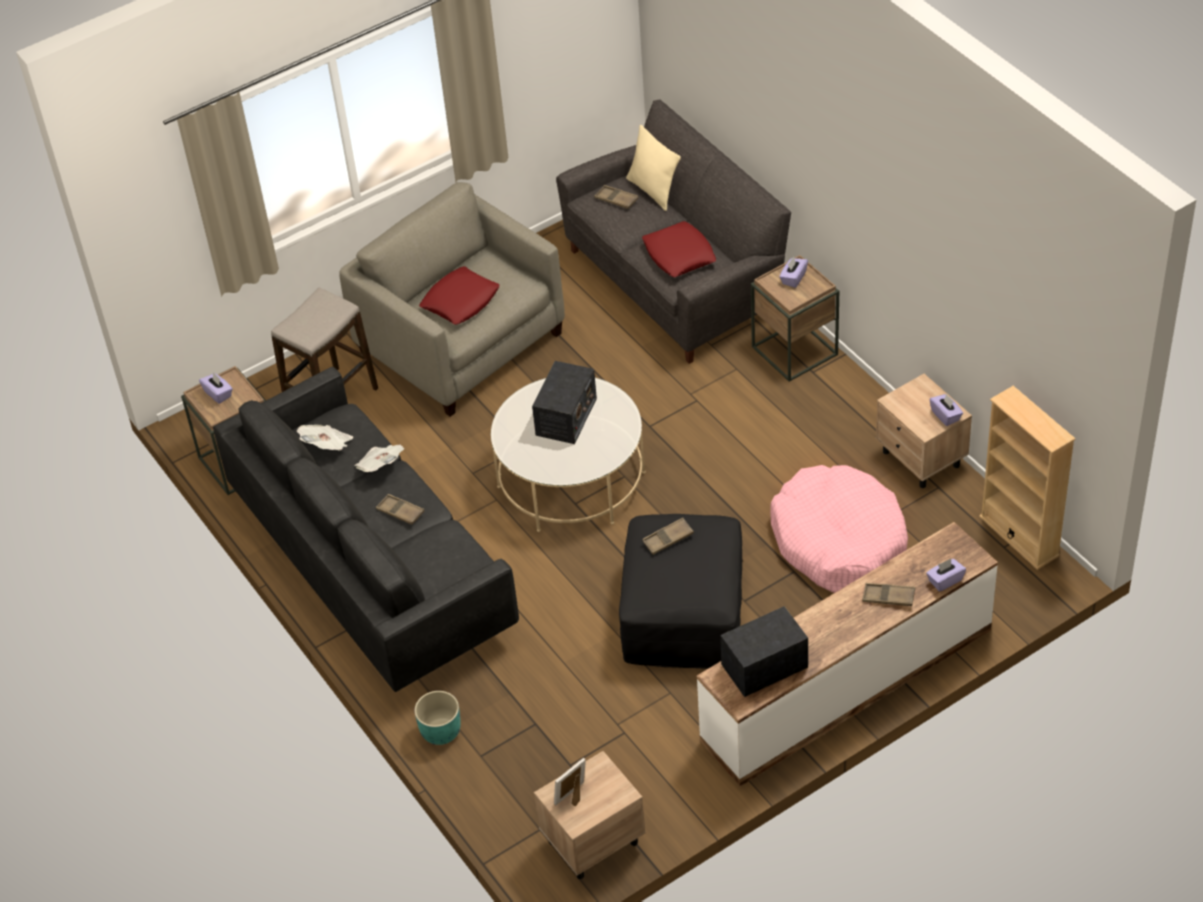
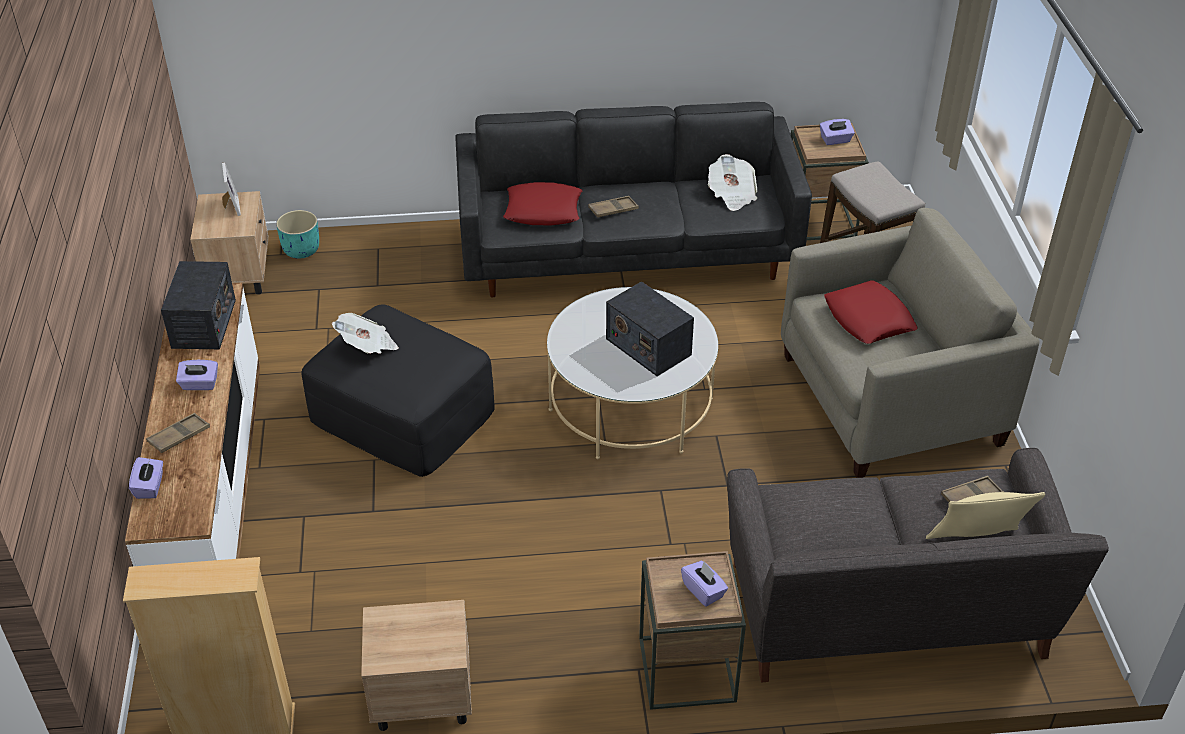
camera: 115 degrees right, 5 degrees down
newspaper [354,444,405,472] -> newspaper moved to [332,313,399,354]
turquoise planter [414,691,461,745] -> turquoise planter moved to [276,210,319,259]
red pillow [642,221,716,277] -> red pillow moved to [503,182,582,226]
brown tray [642,518,694,555] -> none
pink dog bed [770,465,908,593] -> none
purple tissue box [930,393,963,426] -> purple tissue box moved to [176,360,218,390]

